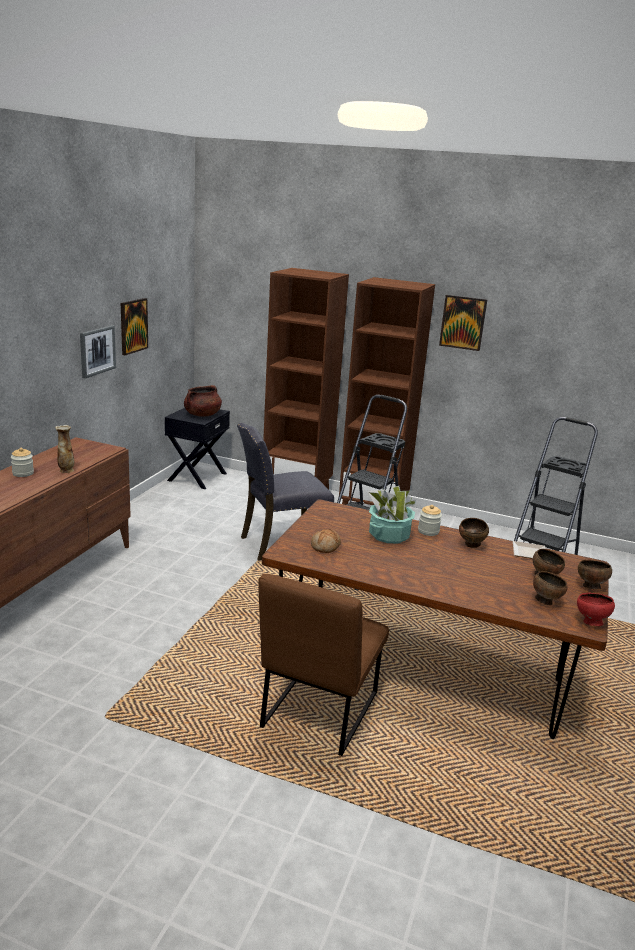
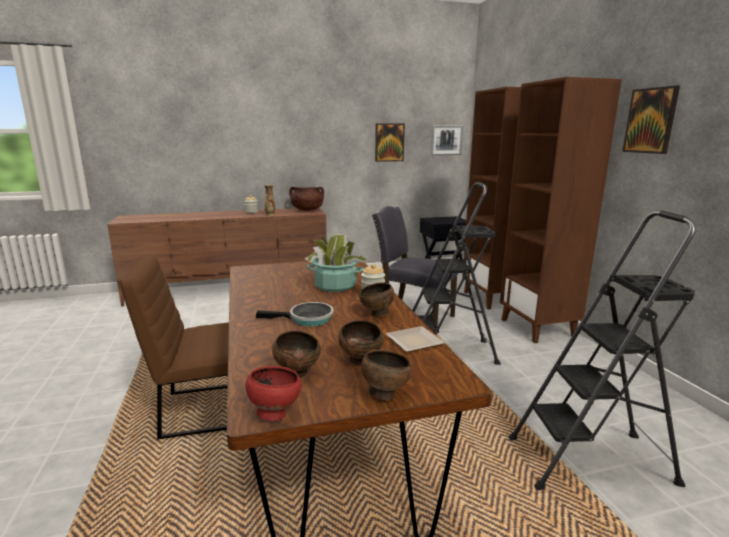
camera: 55 degrees right, 5 degrees down
picture [80,325,116,379] -> picture moved to [430,125,463,155]
brown cooking pot [184,385,222,417] -> brown cooking pot moved to [289,187,324,211]
bread [311,529,341,553] -> none
none -> frying pan [256,302,334,326]

